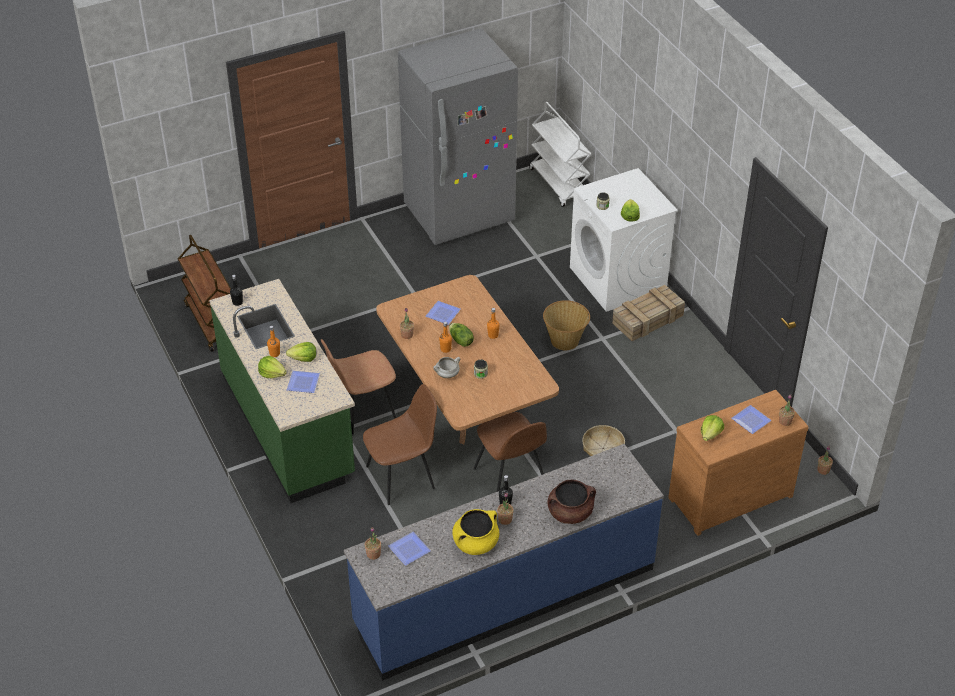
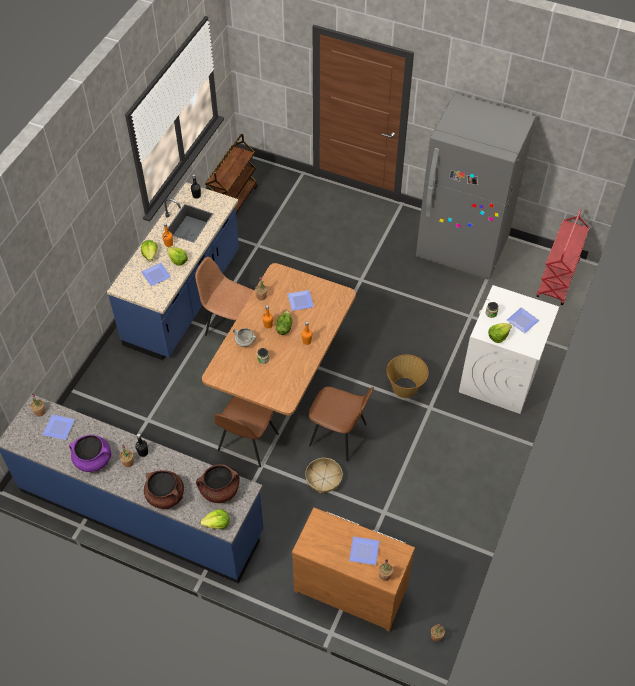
camera: 50 degrees right, 10 degrees up
green counter [209,279,355,503] -> blue counter [107,182,239,360]
brown chair [363,384,437,505] -> brown chair moved to [309,387,374,461]
yellow cooking pot [452,509,499,555] -> purple cooking pot [69,435,111,472]
white cart [529,102,591,207] -> red cart [536,209,589,305]
crate [612,285,685,341] -> none
lettuce [701,415,724,441] -> lettuce moved to [200,509,230,529]
none -> brown cooking pot [196,464,240,503]
none -> plate [507,307,539,333]

